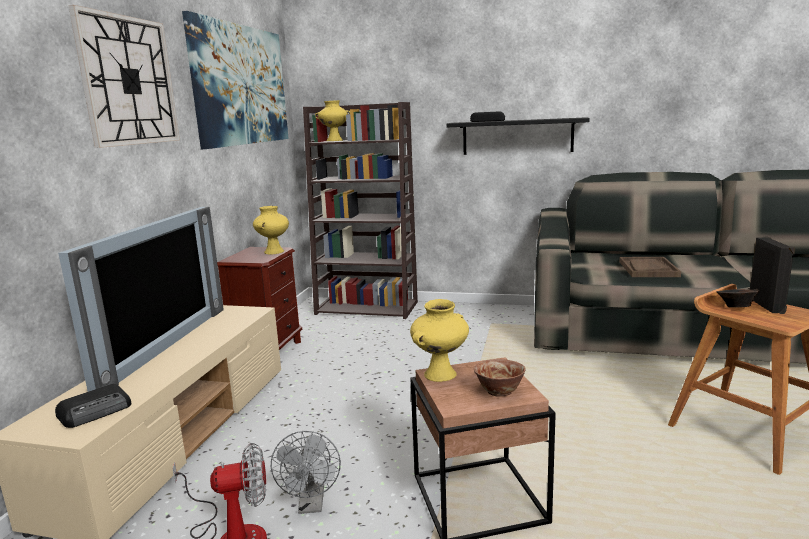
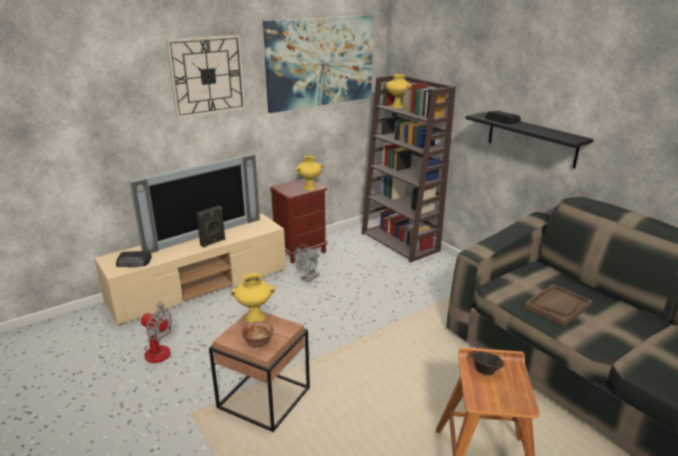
camera: 40 degrees right, 10 degrees up
grey fan [271,431,341,514] -> grey fan moved to [293,244,320,282]
black speaker [750,237,795,314] -> black speaker moved to [196,206,226,248]

